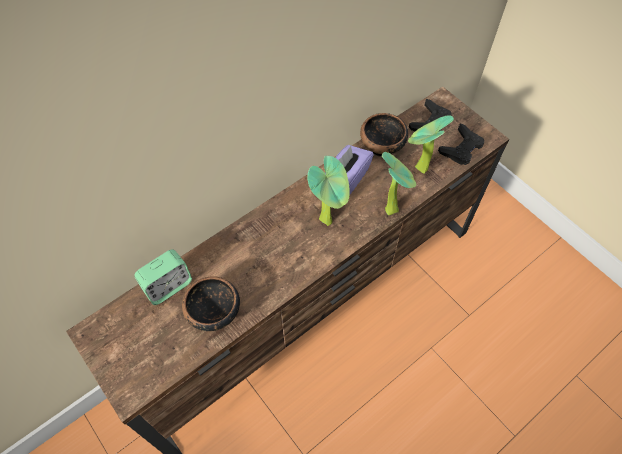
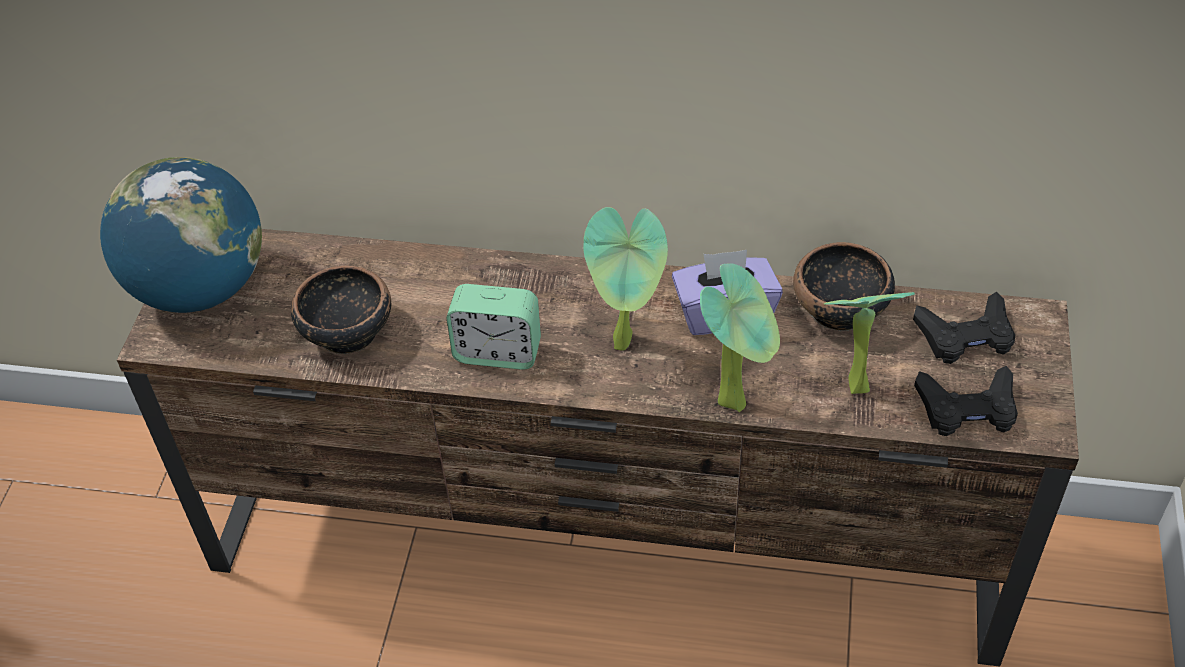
camera: 50 degrees right, 10 degrees down
alarm clock [134,249,192,305] -> alarm clock moved to [447,284,541,370]
none -> globe [100,157,262,313]

